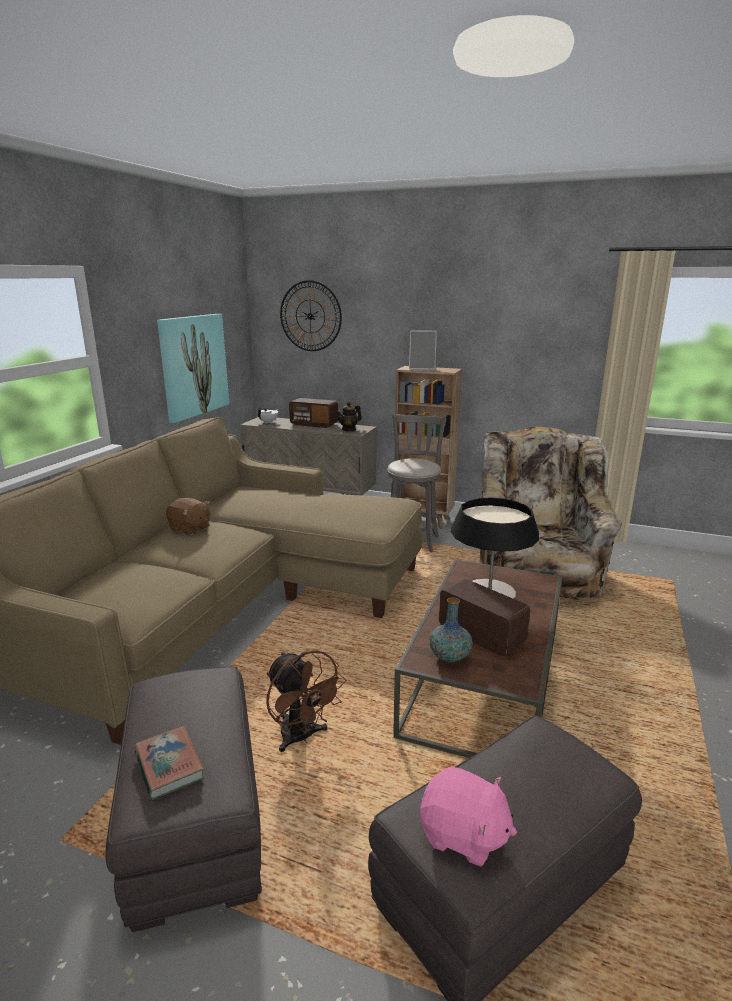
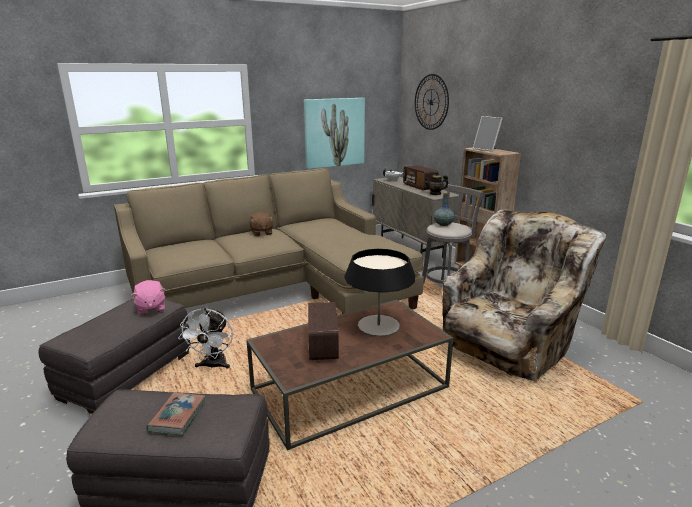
camera: 40 degrees right, 0 degrees up
book [134,726,204,800] -> book moved to [146,393,205,435]
brown fan [266,651,346,752] -> white fan [178,308,233,369]
pink plush toy [420,767,517,867] -> pink plush toy moved to [131,280,166,315]
vase [429,597,473,662] -> vase moved to [434,193,455,226]

